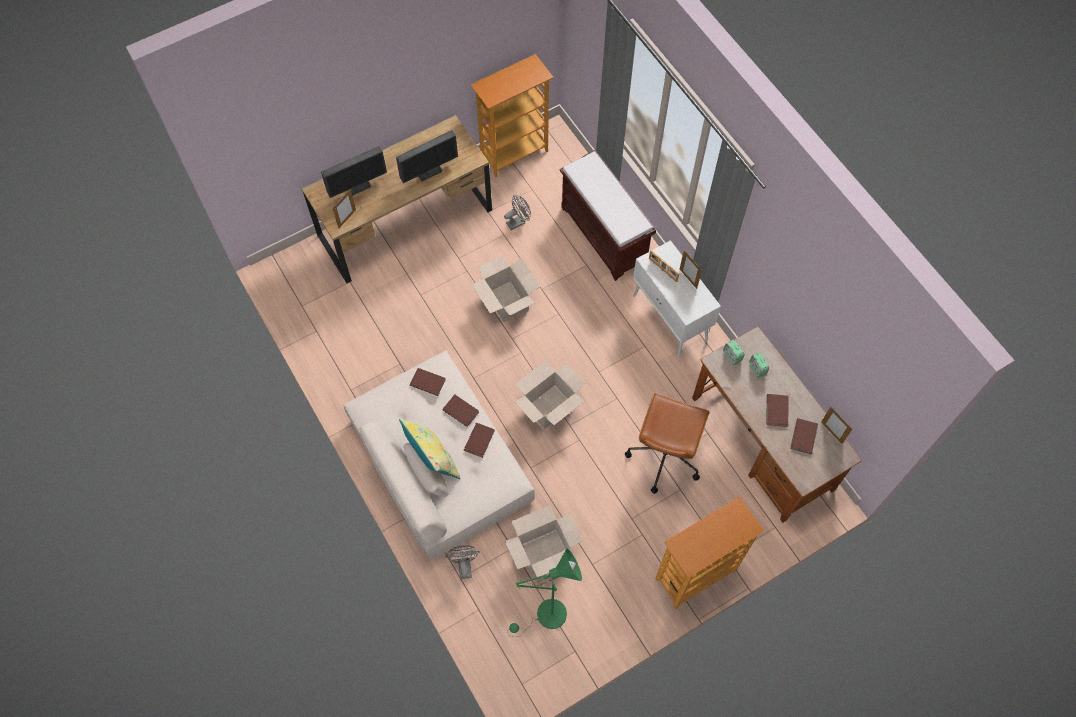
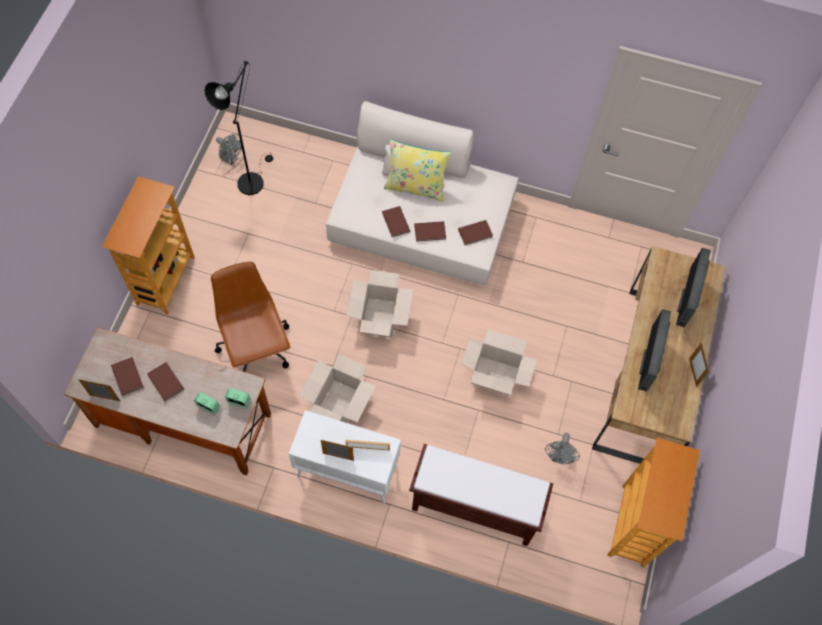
camera: 135 degrees right, 0 degrees up
picture frame [332,189,356,229] -> picture frame moved to [689,342,709,387]
grey fan [445,545,480,579] -> grey fan moved to [216,134,242,165]
cardboard box [505,505,583,577] -> cardboard box moved to [299,354,376,423]
green floor lamp [509,549,582,637] -> black floor lamp [204,61,273,195]

